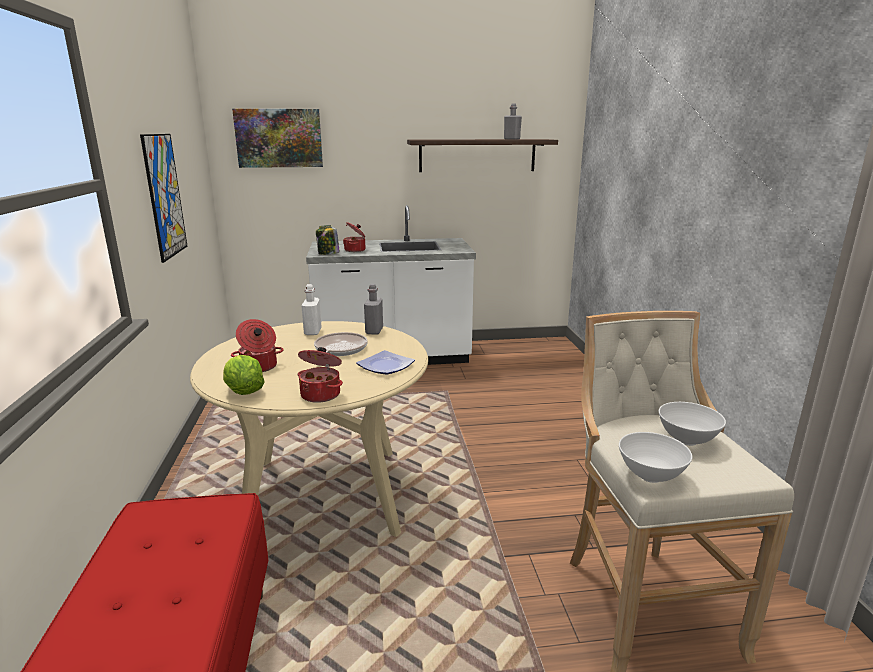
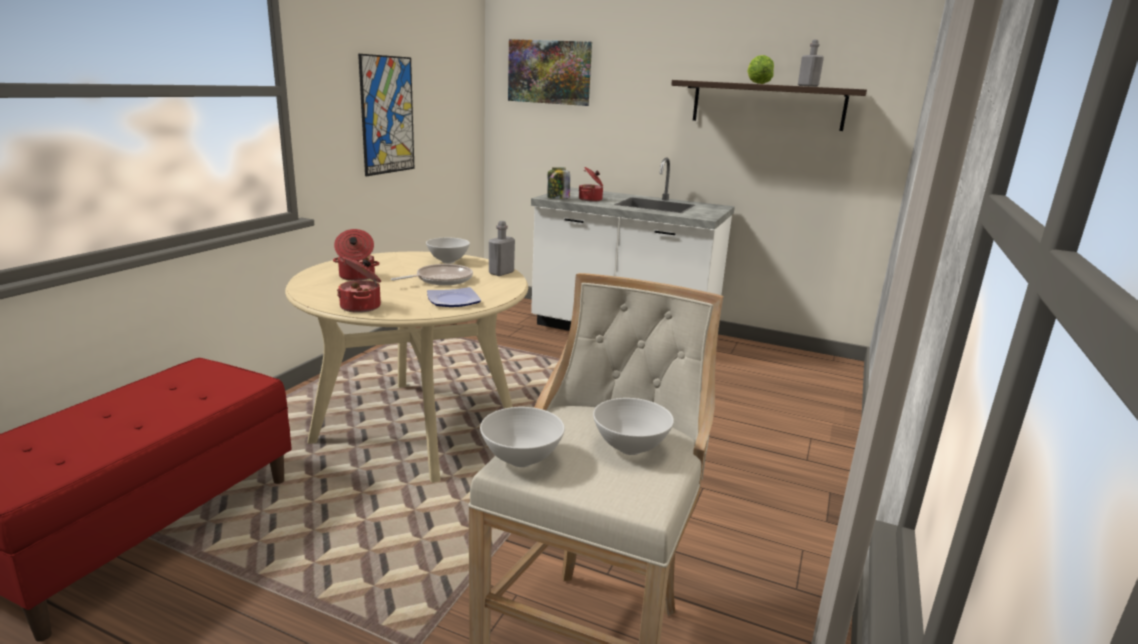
camera: 30 degrees right, 0 degrees up
lettuce [223,355,265,395] -> lettuce moved to [747,55,774,84]
white bottle [301,284,322,335] -> white bowl [426,238,470,264]

